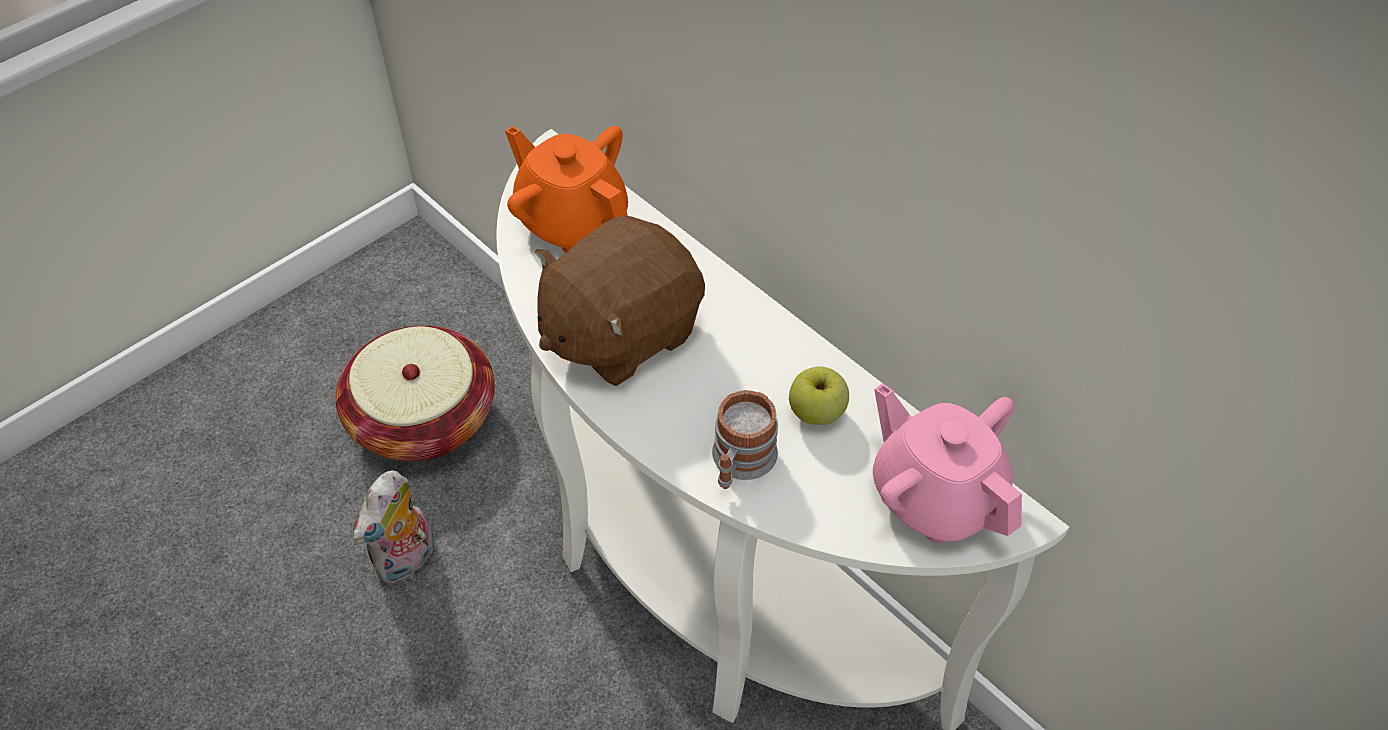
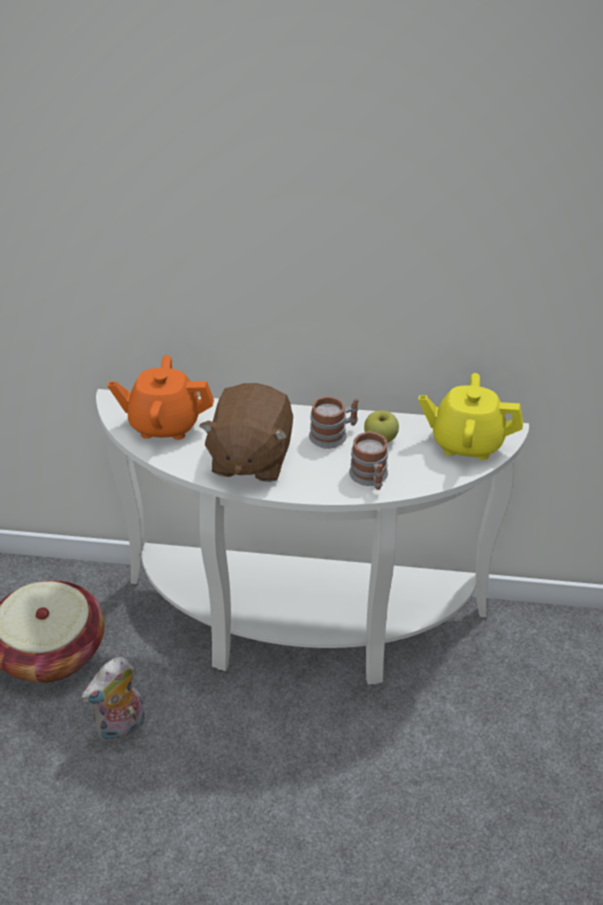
camera: 40 degrees left, 10 degrees down
plush toy [353,471,435,584] -> plush toy turned 60 degrees clockwise [82,657,145,743]
pink teapot [873,383,1022,543] -> yellow teapot [418,373,523,460]
none -> mug [309,396,359,449]

